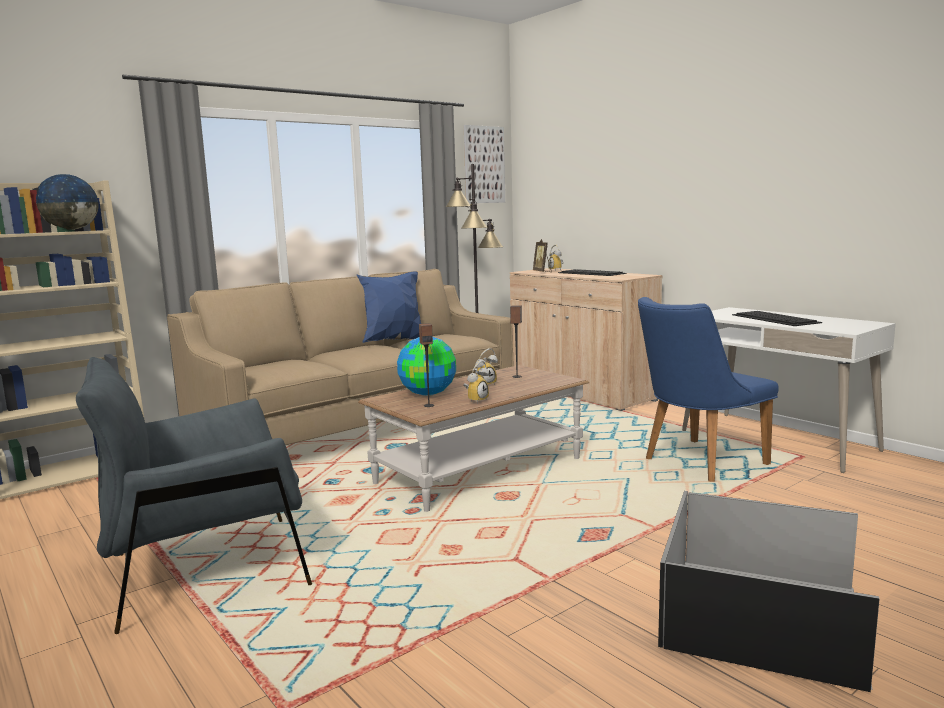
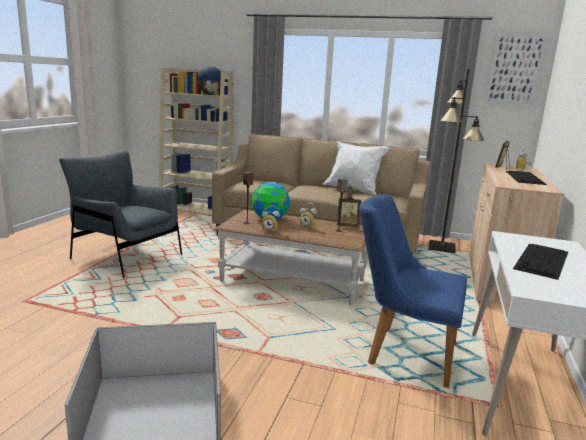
camera: 55 degrees right, 5 degrees up
blue pillow [356,271,421,343] -> white pillow [323,141,389,195]
none -> picture frame [337,196,362,228]

